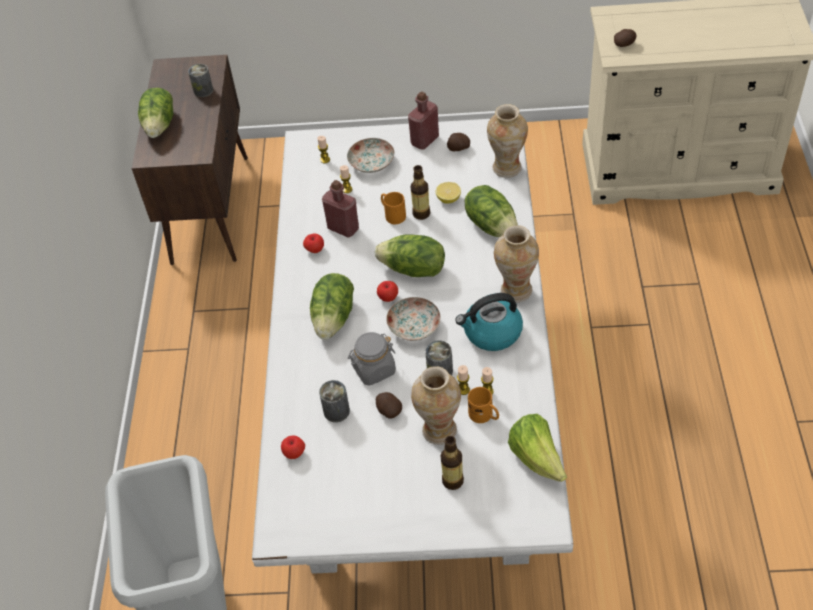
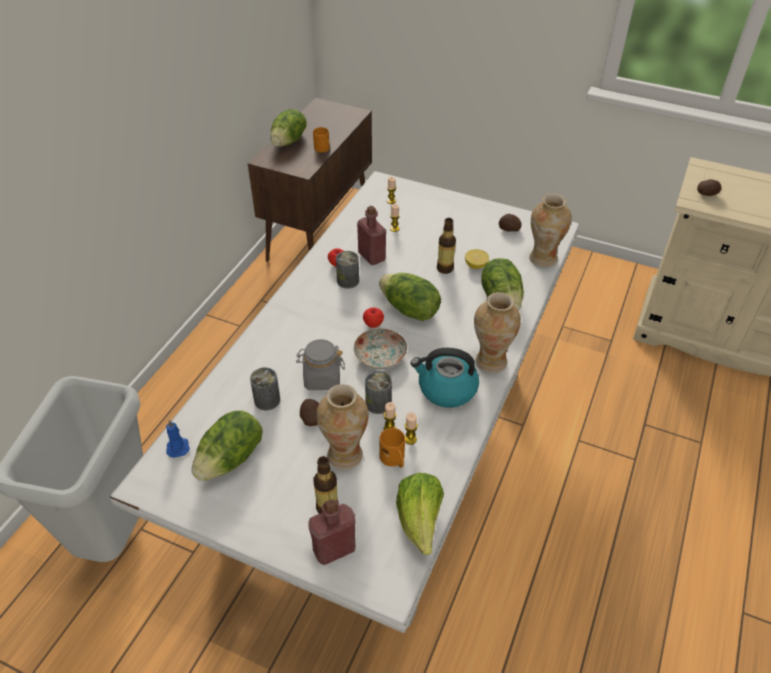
camera: 20 degrees right, 5 degrees down
can [188,64,213,97] -> can moved to [336,251,359,289]
apple [281,436,305,459] -> none
lettuce [310,273,354,340] -> lettuce moved to [192,411,263,481]
plate [347,138,394,173] -> none
orange mug [381,192,406,224] -> orange mug moved to [313,127,330,153]
red bottle [408,92,439,150] -> red bottle moved to [308,499,355,565]
none -> blue candle [166,420,190,458]

